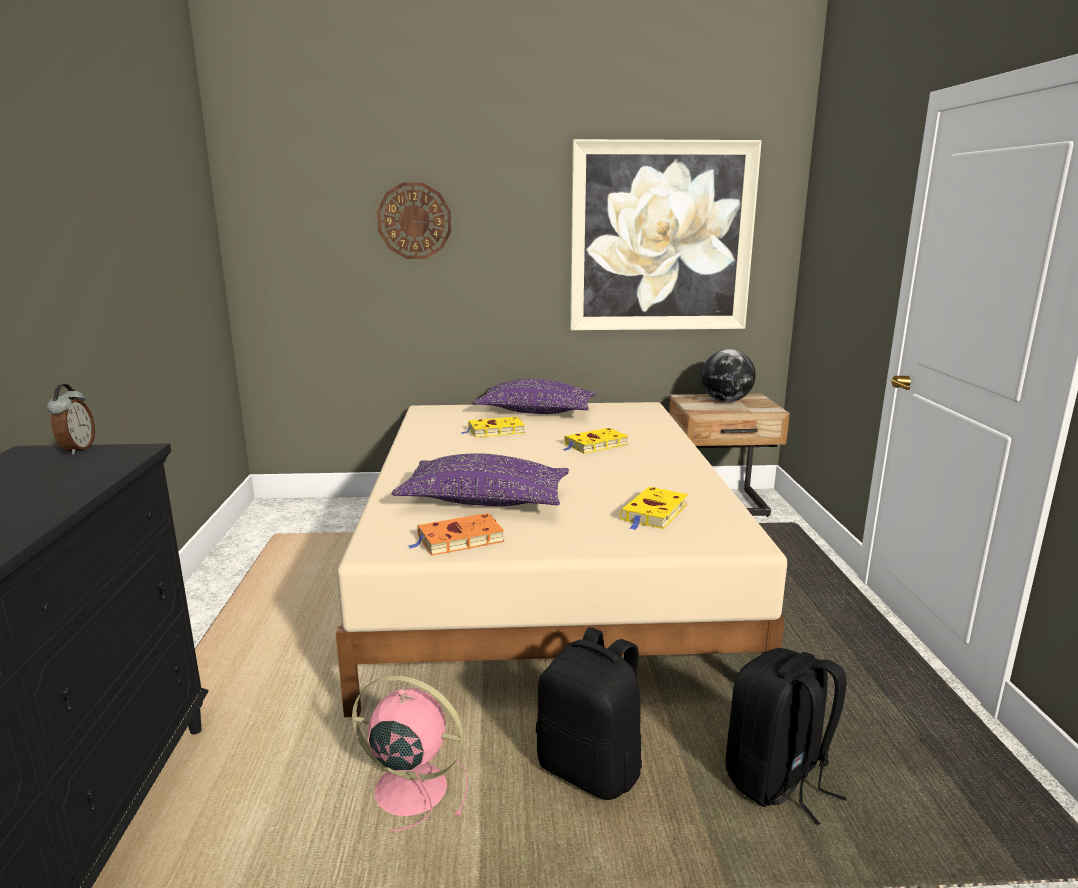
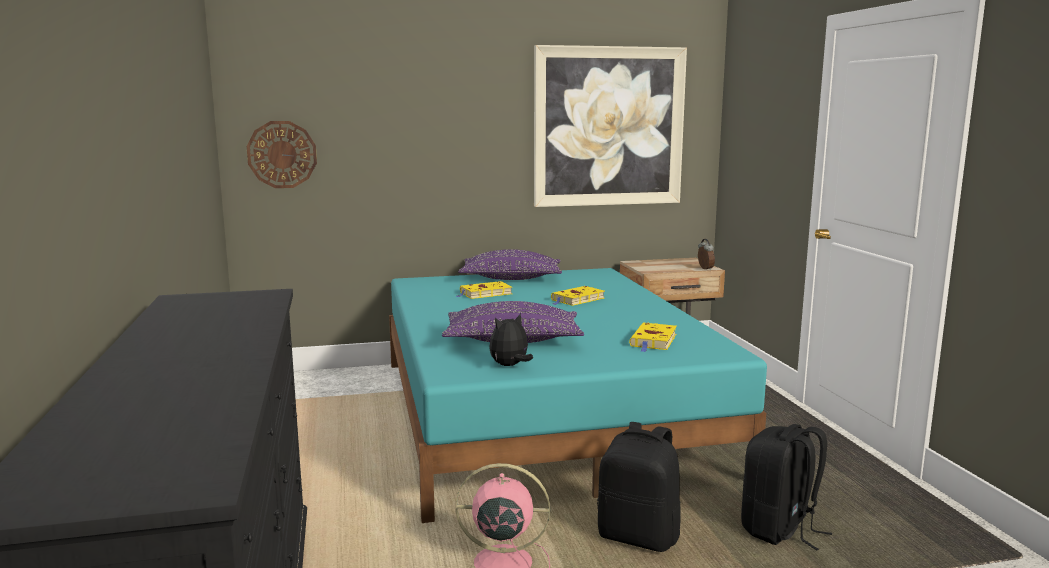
camera: 10 degrees left, 5 degrees down
alarm clock [47,384,95,455] -> alarm clock moved to [698,239,715,270]
beige bed [336,402,787,717] -> turquoise bed [389,268,767,523]
wall clock [377,182,452,259] -> wall clock moved to [247,121,317,188]
orange book [409,513,504,556] -> plush toy [489,313,533,366]
globe [701,349,756,402] -> none

